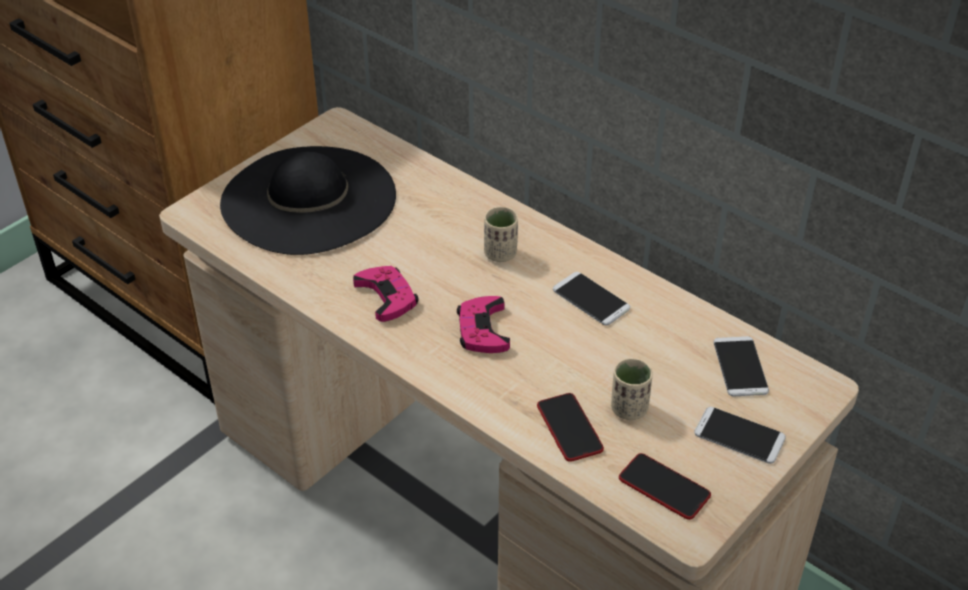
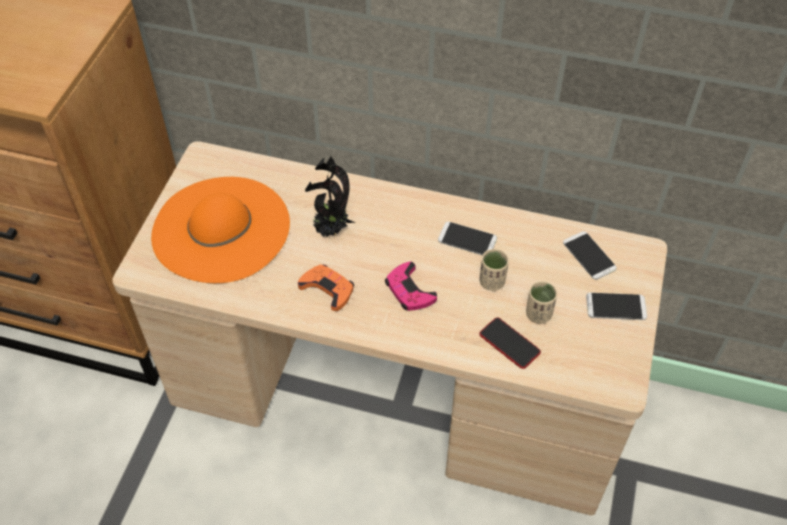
camera: 25 degrees left, 10 degrees up
black hat [220,146,396,255] -> orange hat [151,177,290,283]
pink game controller [353,266,418,322] -> orange game controller [298,264,354,311]
beige cup [484,207,518,262] -> beige cup moved to [479,249,509,291]
phone [619,453,711,520] -> none
none -> potted plant [305,157,355,237]

